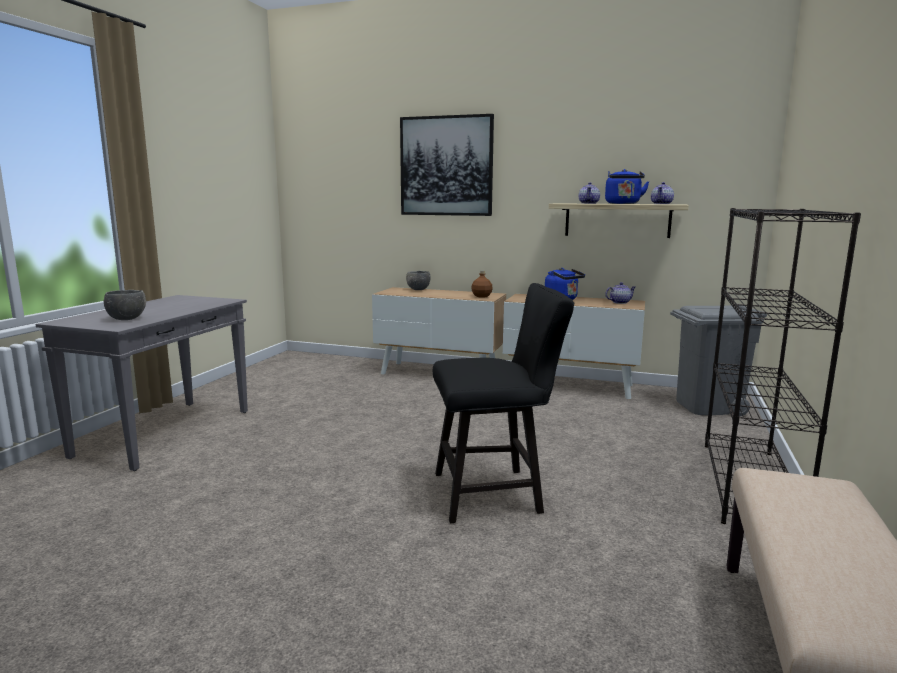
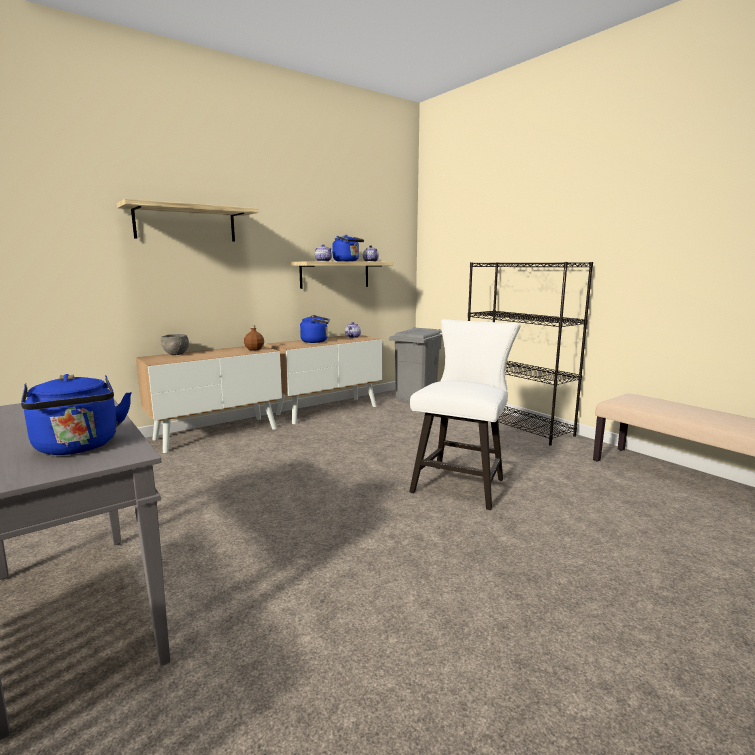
camera: 55 degrees left, 0 degrees up
grey bowl [104,290,146,320] -> blue kettle [21,374,132,455]
picture [400,114,494,216] -> shelf [117,199,258,241]
black chair [433,283,574,523] -> white chair [409,319,520,510]

